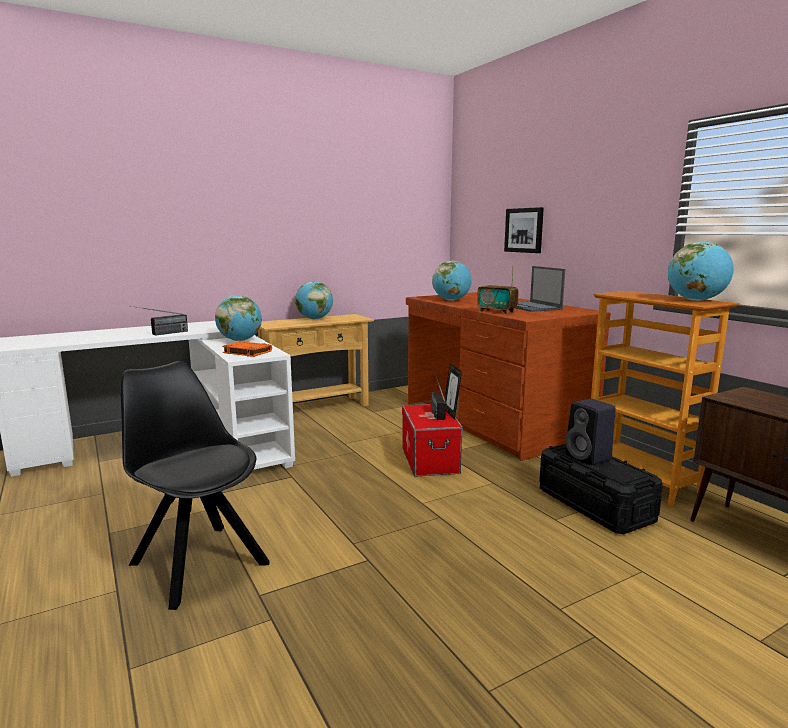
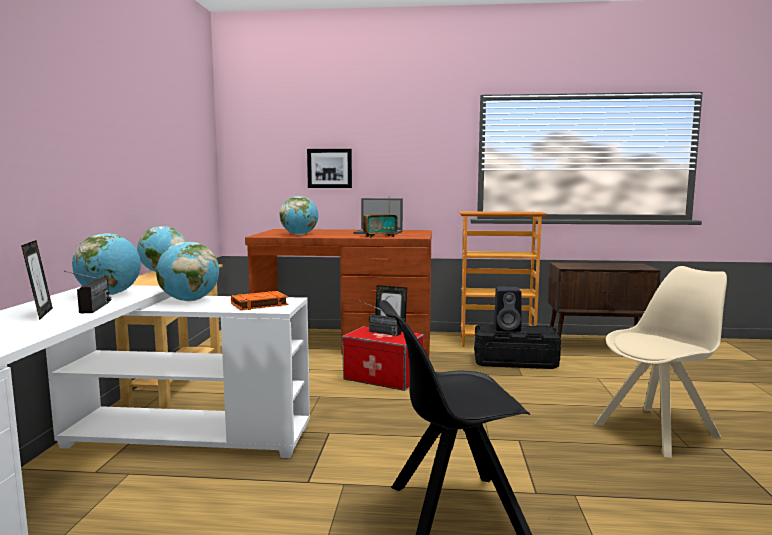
camera: 55 degrees left, 5 degrees down
globe [668,242,734,301] -> globe moved to [72,233,141,295]
none -> picture frame [21,240,53,320]
none -> beige chair [595,266,727,458]

